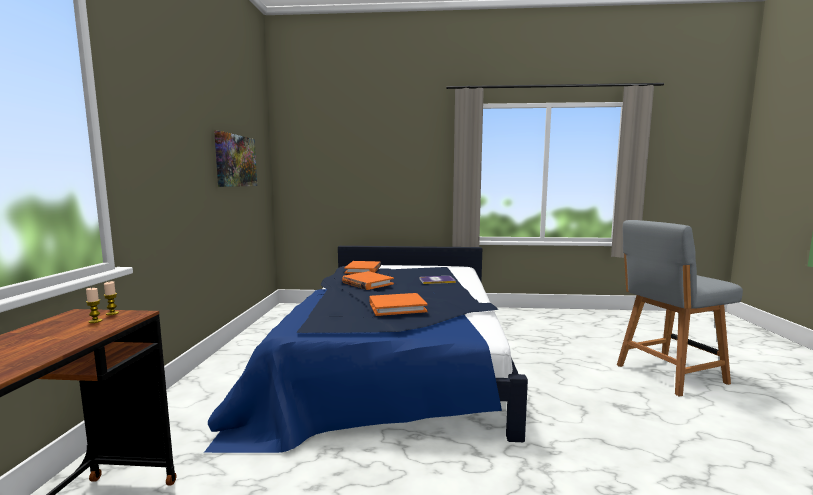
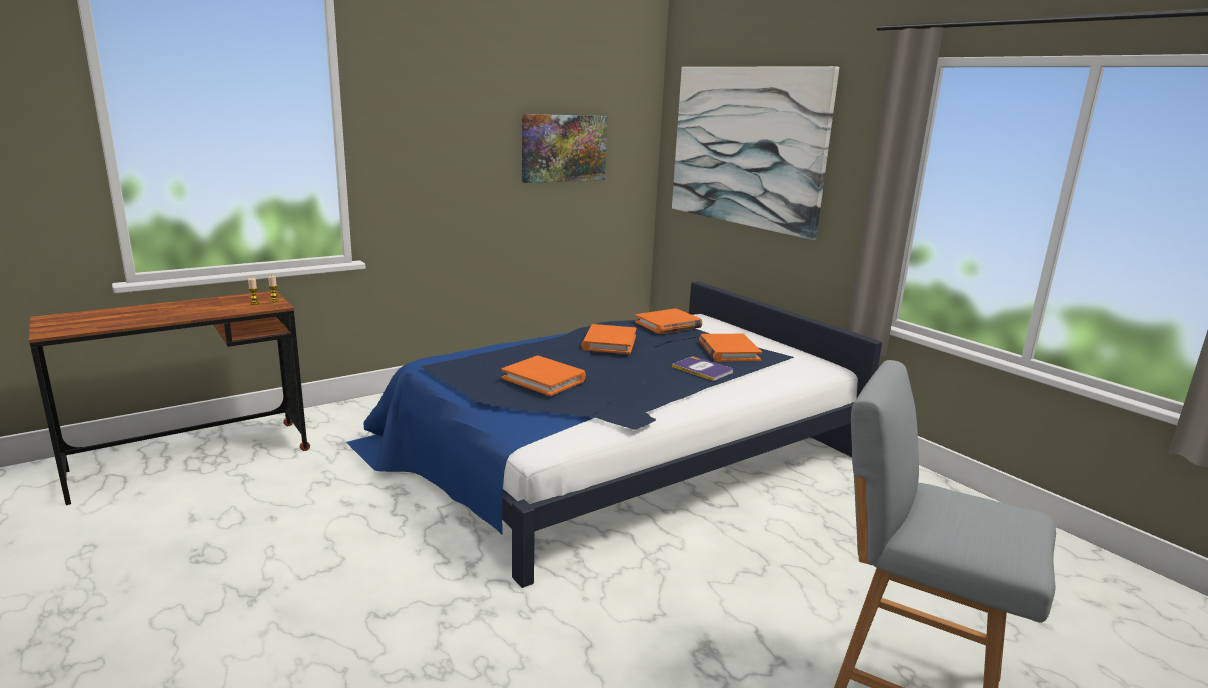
camera: 50 degrees right, 10 degrees up
none -> picture [672,66,839,240]
none -> orange book [699,334,762,362]

